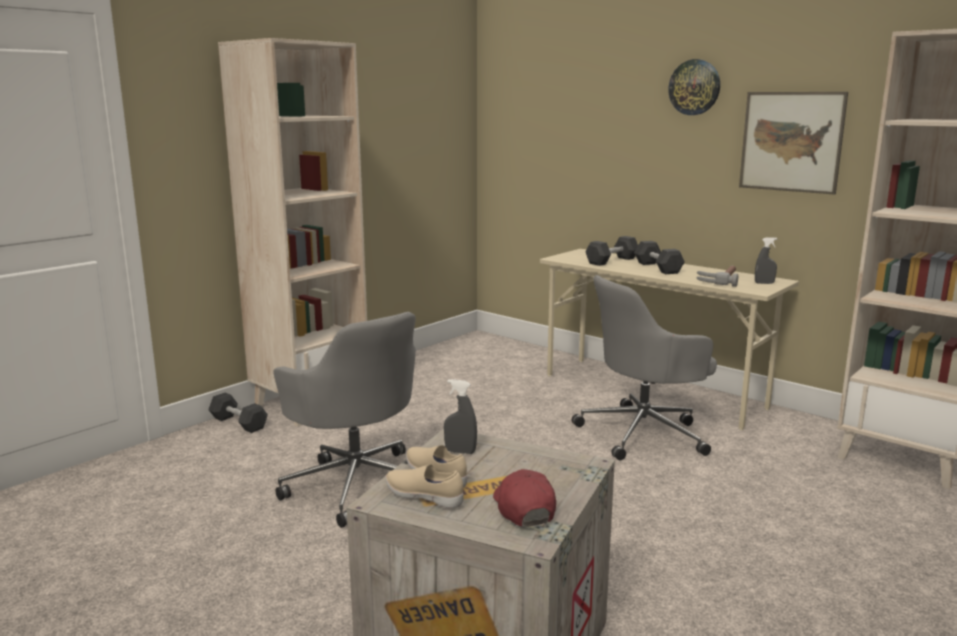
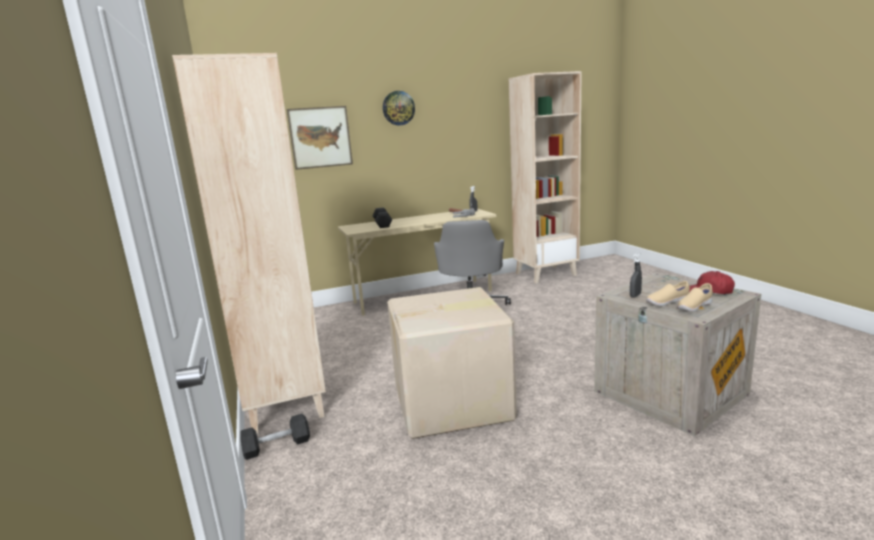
camera: 60 degrees left, 0 degrees up
grey office chair [273,312,416,528] -> cardboard box [387,287,517,439]
black dumbbell [634,241,685,274] -> none
picture [739,92,848,195] -> picture moved to [287,106,353,170]

